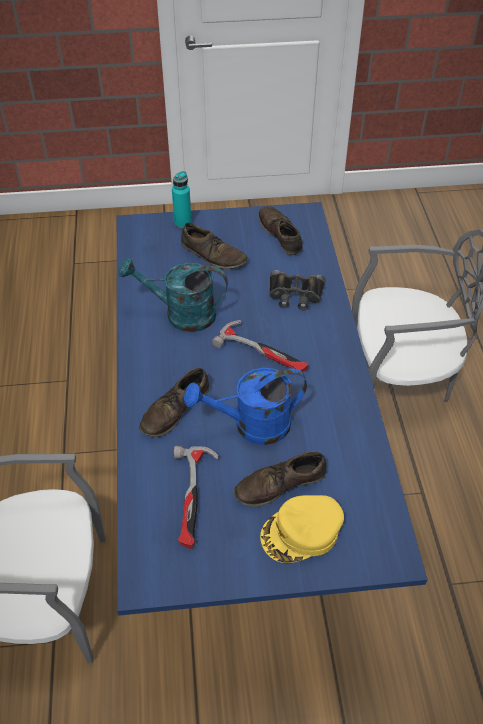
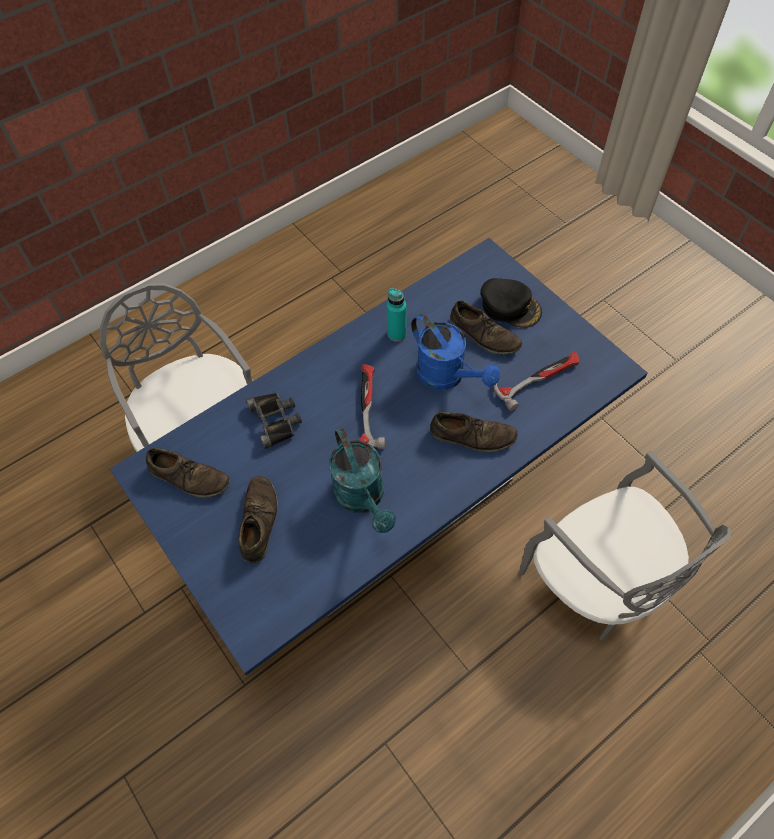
camera: 120 degrees left, 10 degrees up
turquoise bottle [172,171,192,229] -> turquoise bottle moved to [387,288,407,342]
brown shoe [258,206,303,255] -> brown shoe turned 105 degrees counterclockwise [146,448,230,498]
yellow cap [260,495,344,563] -> black cap [480,278,542,328]

